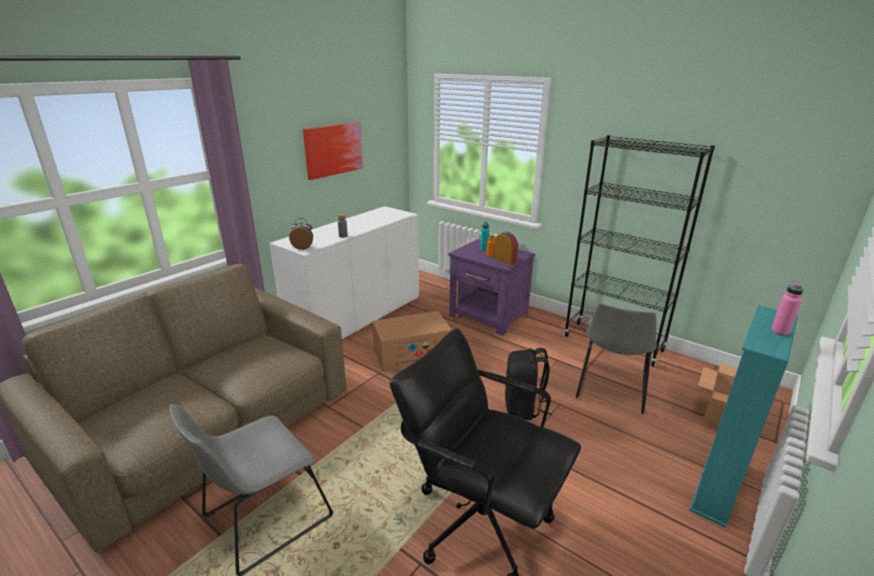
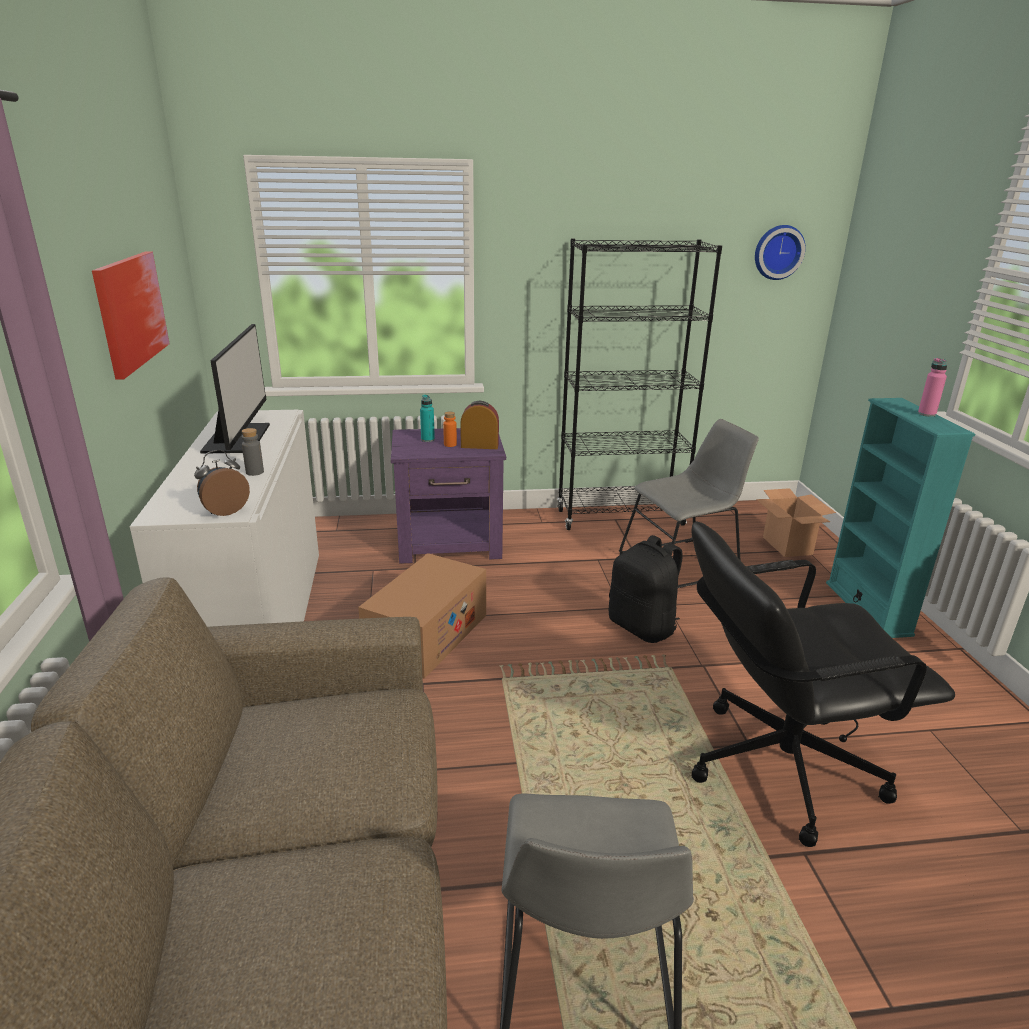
camera: 45 degrees left, 0 degrees up
grey chair [576,303,657,414] -> grey chair turned 90 degrees counterclockwise [619,419,759,588]
none -> monitor [200,324,270,454]
none -> wall clock [755,225,806,280]

